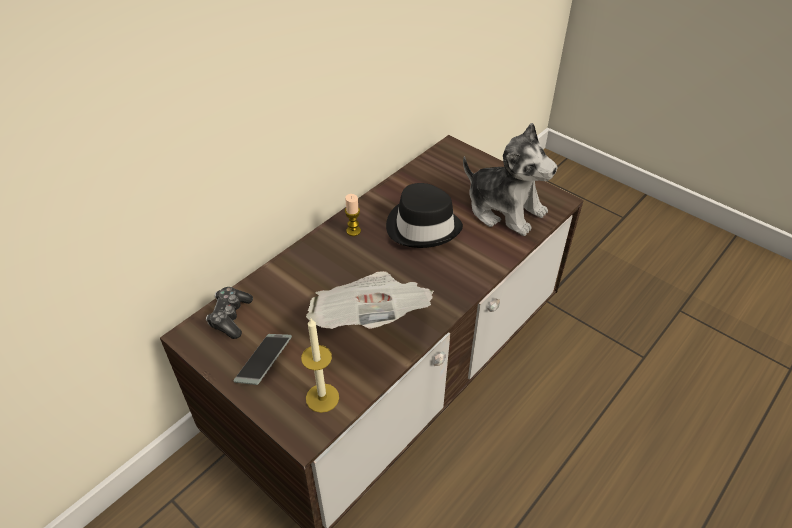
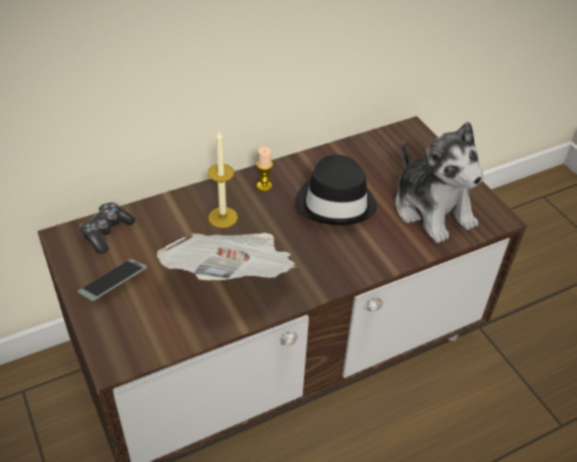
camera: 20 degrees right, 0 degrees up
candle [301,318,339,413] -> candle moved to [208,131,238,228]

